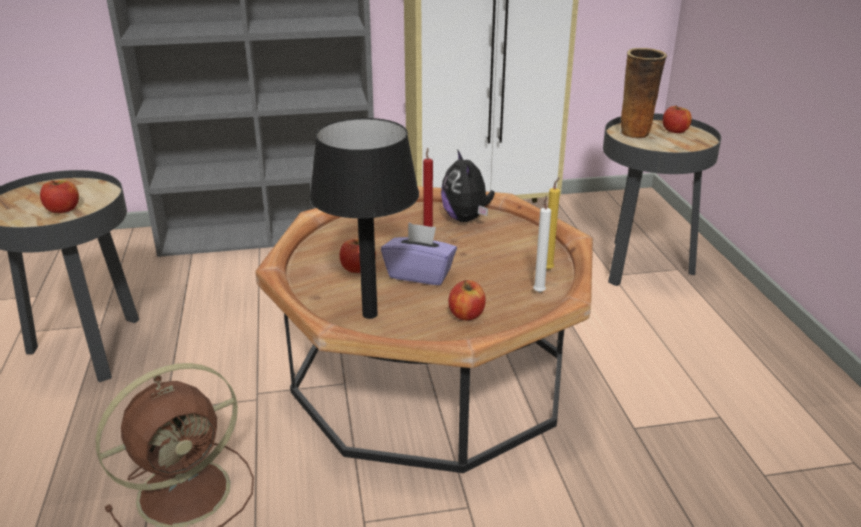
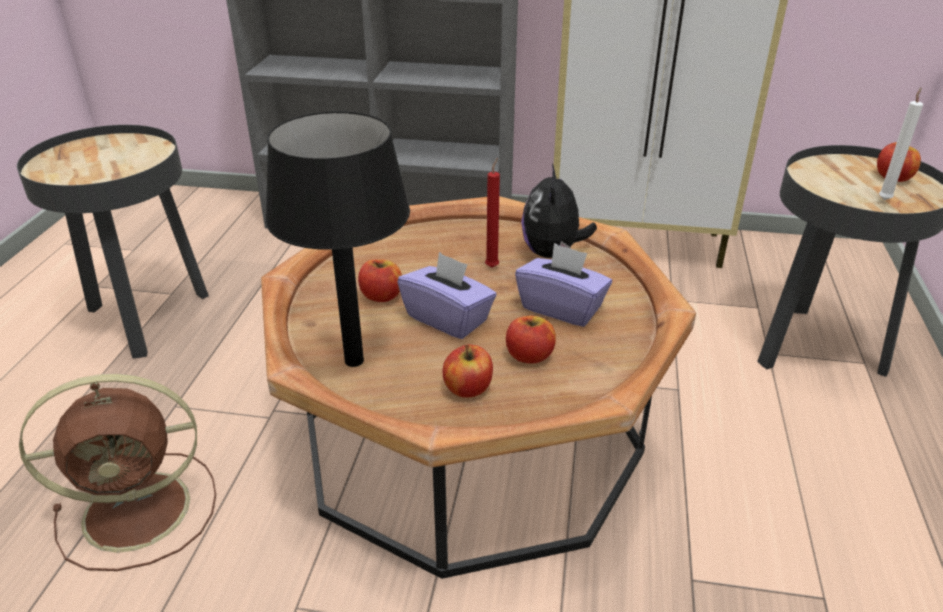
camera: 20 degrees right, 5 degrees up
apple [40,180,79,213] -> apple moved to [506,316,556,364]
white candle [533,195,551,293] -> white candle moved to [879,87,923,200]
yellow candle [546,177,560,270] -> none
vase [620,48,667,139] -> none
none -> purple tissue box [515,243,612,327]

